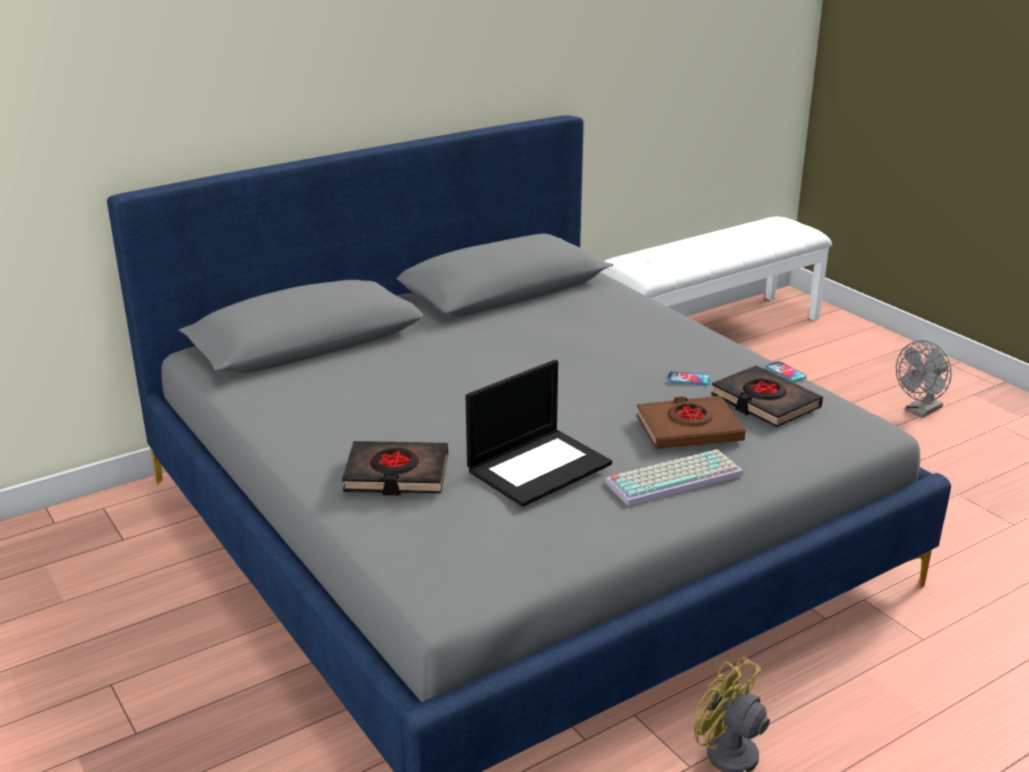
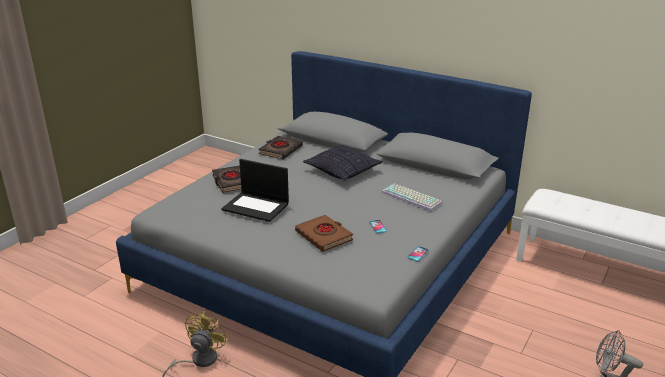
camera: 65 degrees right, 0 degrees up
keyboard [605,449,743,506] -> keyboard moved to [382,183,442,211]
black book [711,365,823,427] -> black book moved to [259,136,303,159]
none -> pillow [303,145,383,181]

